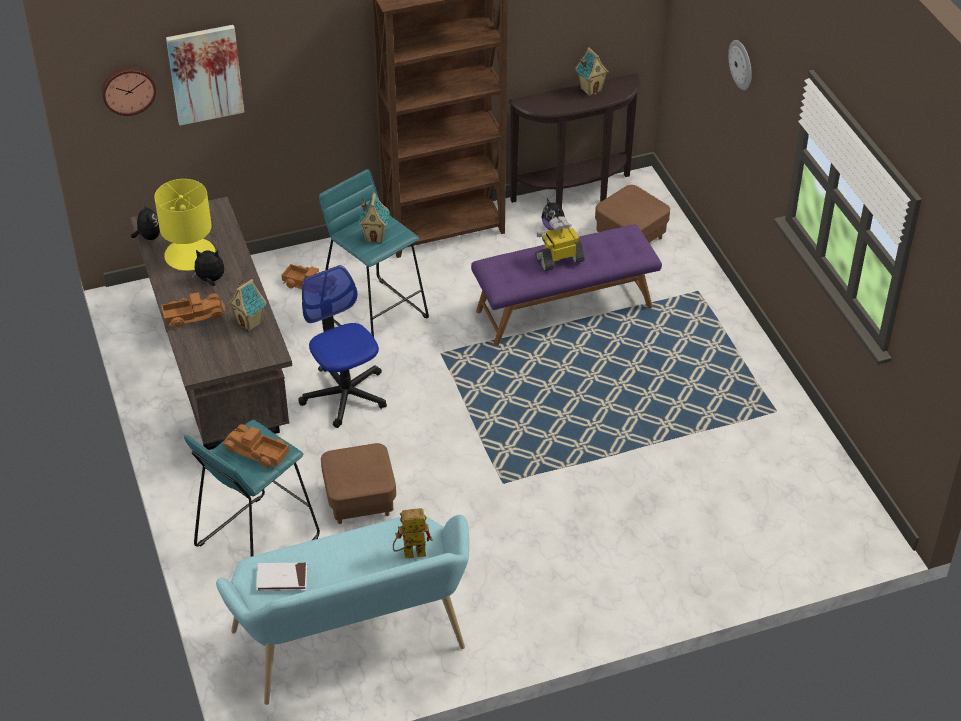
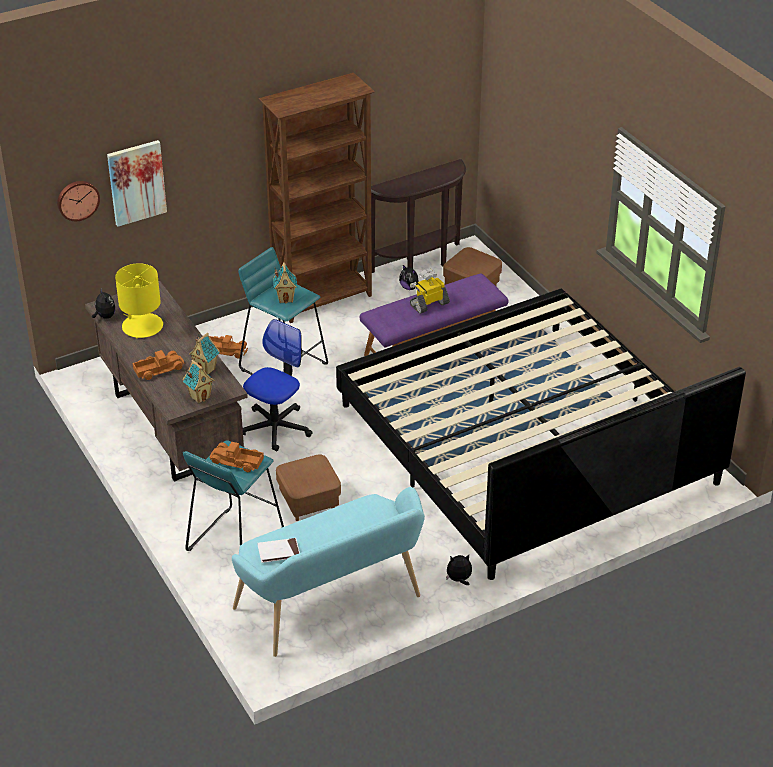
camera: 10 degrees left, 5 degrees down
plush toy [191,250,224,286] -> plush toy moved to [446,555,472,585]
office chair [298,265,387,428] -> office chair turned 75 degrees clockwise [243,319,312,451]
toy robot [393,508,433,558] -> none
toy house [575,47,609,96] -> toy house moved to [183,360,214,404]
wall clock [728,40,752,90] -> none
none -> bed [336,288,746,580]

